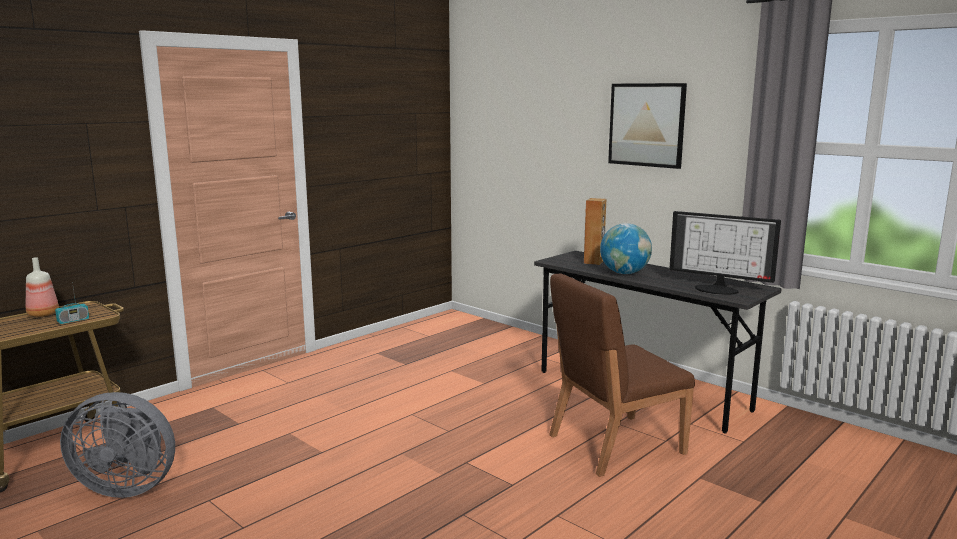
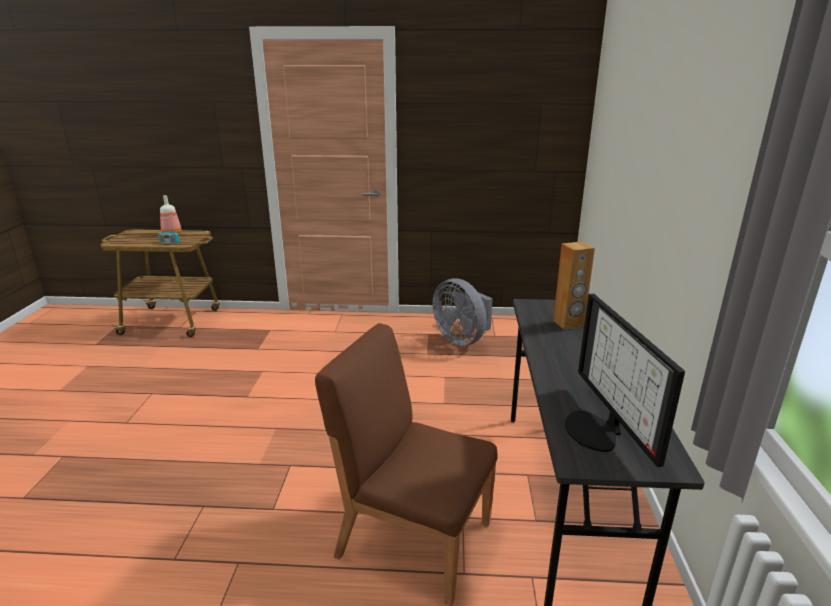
camera: 50 degrees right, 10 degrees up
grey fan [60,392,175,498] -> grey fan moved to [432,278,493,346]
globe [600,223,652,274] -> none
picture [608,83,687,169] -> none

